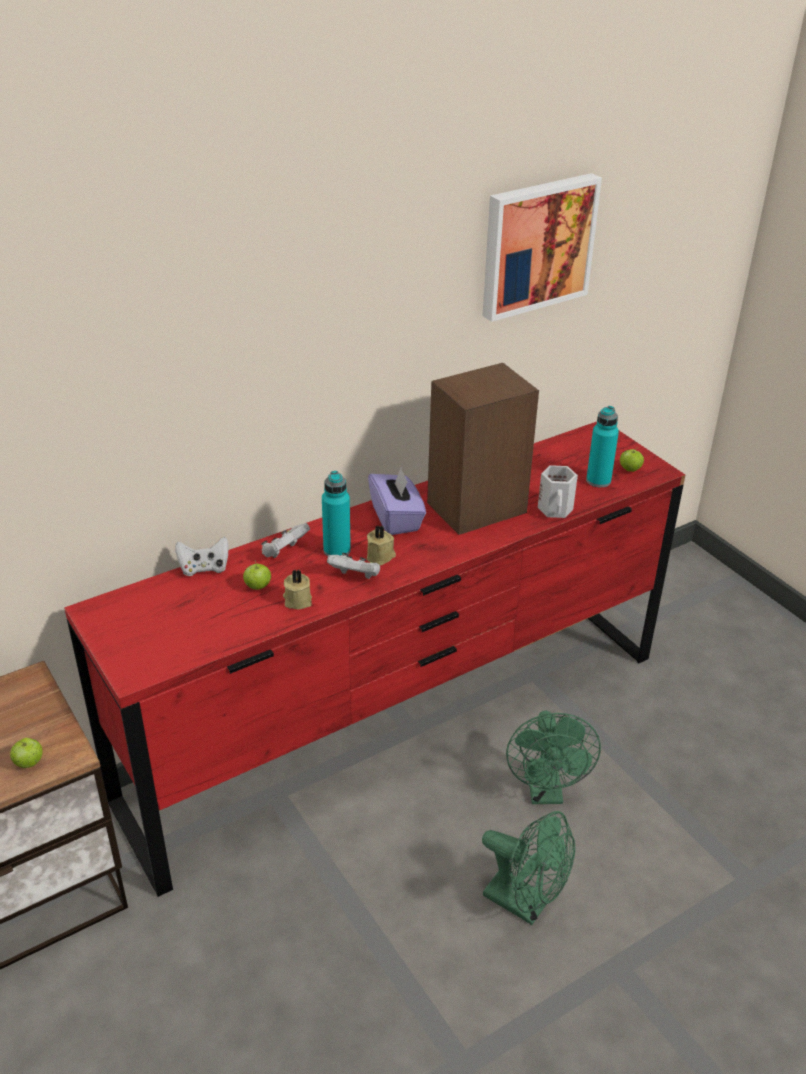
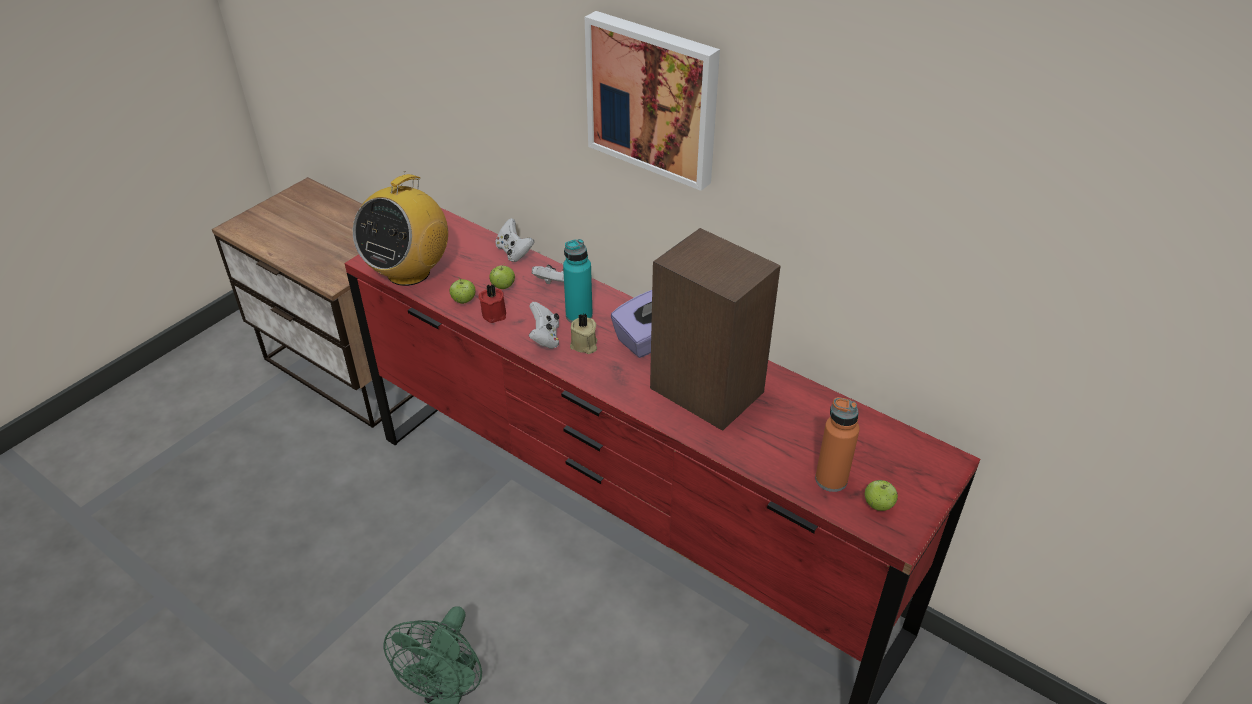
camera: 70 degrees right, 5 degrees up
apple [10,738,43,768] -> apple moved to [449,276,476,304]
beige candle [283,570,312,609] -> red candle [479,284,506,323]
picture [482,173,602,322] -> picture moved to [585,11,720,191]
green fan [506,710,601,804] -> none
white mug [538,465,578,518] -> none
turquoise bottle [586,406,619,487] -> orange bottle [815,397,860,492]
none -> radio [353,171,448,286]

